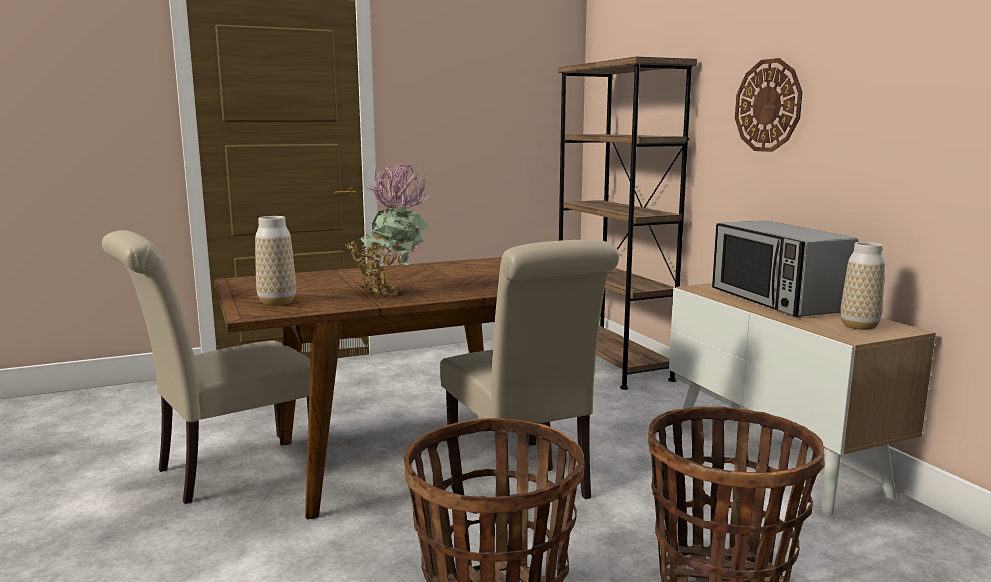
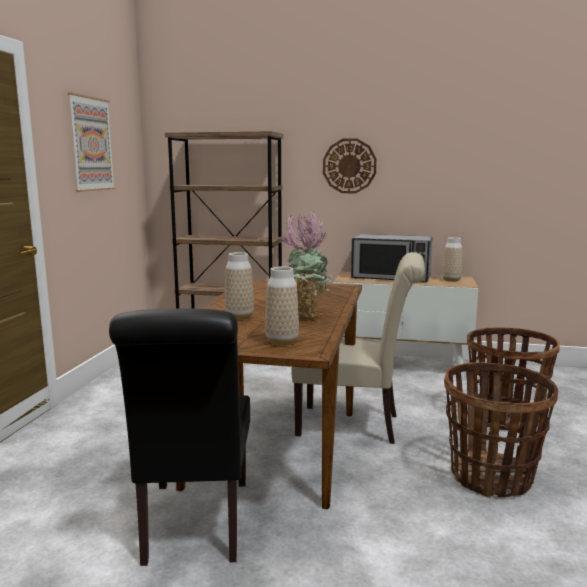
camera: 55 degrees left, 0 degrees up
beige chair [102,230,310,504] -> black chair [109,308,250,566]
none -> picture [68,92,116,192]
none -> vase [225,252,254,320]

